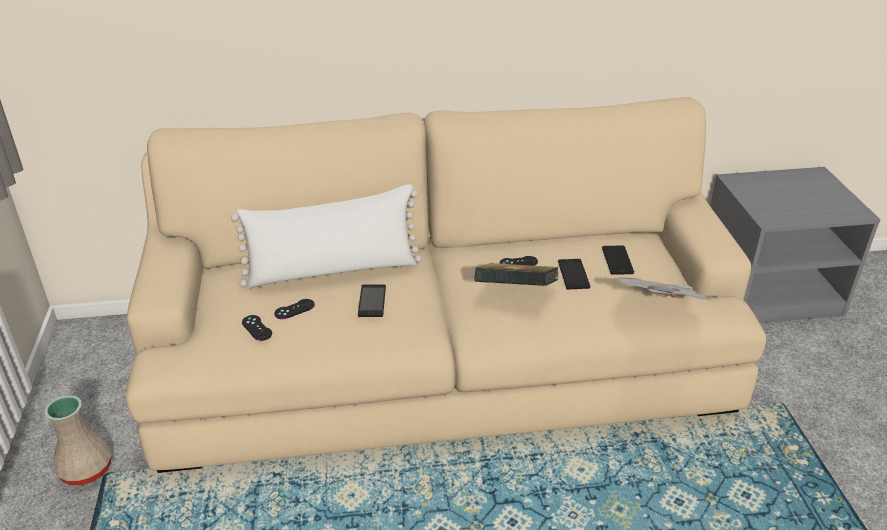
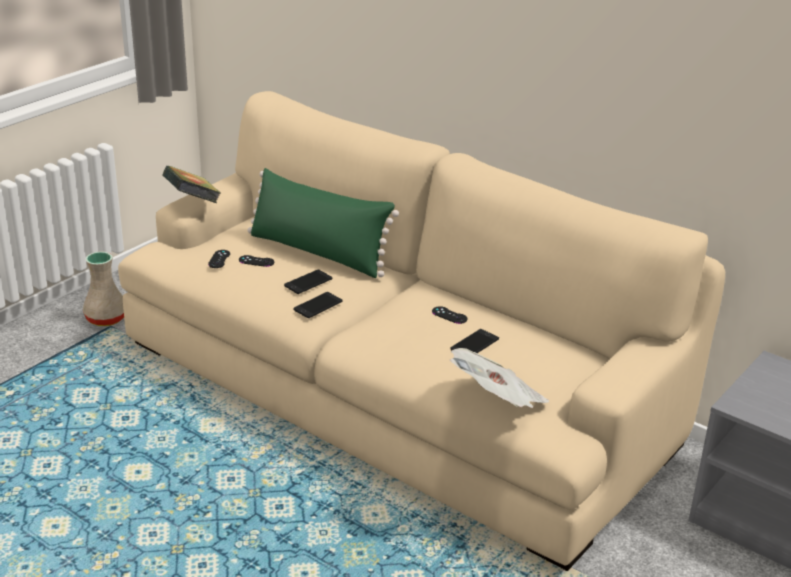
camera: 45 degrees right, 5 degrees down
white pillow [231,184,422,288] -> green pillow [247,168,399,278]
book [475,263,558,286] -> book moved to [163,166,221,203]
phone [602,246,634,275] -> phone moved to [293,292,343,318]

